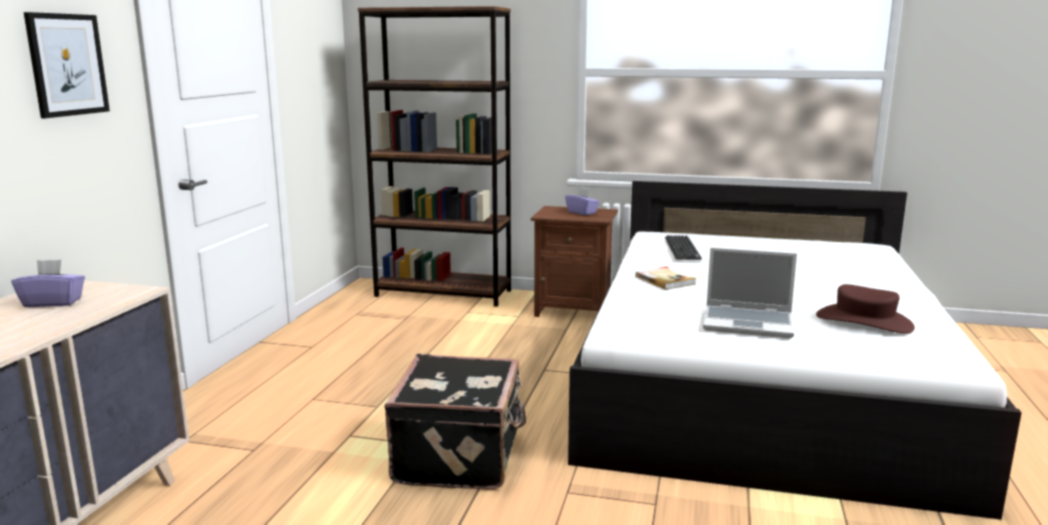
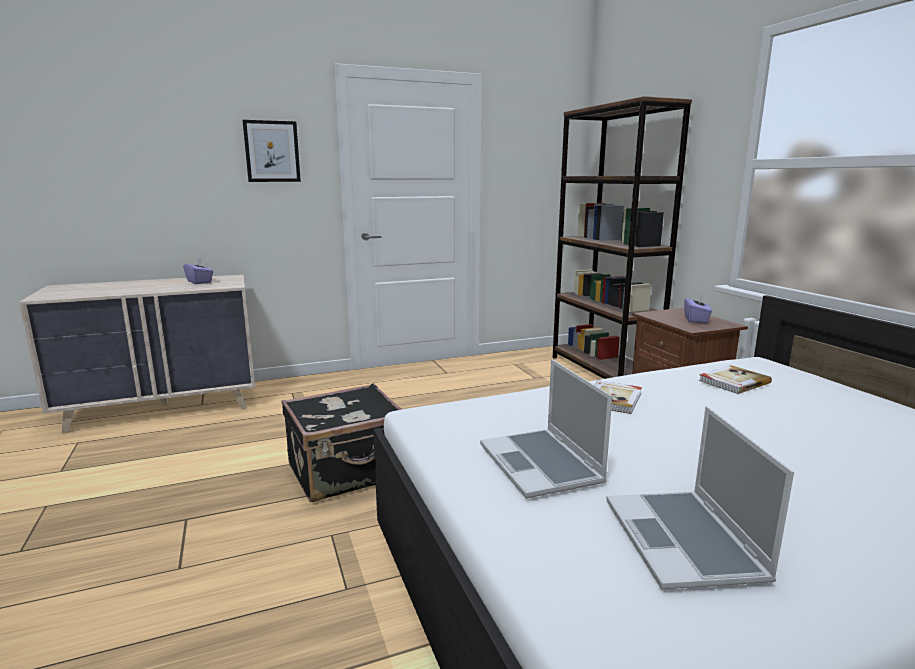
camera: 55 degrees right, 0 degrees up
keyboard [665,235,702,260] -> book [699,365,772,394]
brown hat [816,284,915,334] -> laptop [606,406,794,589]

